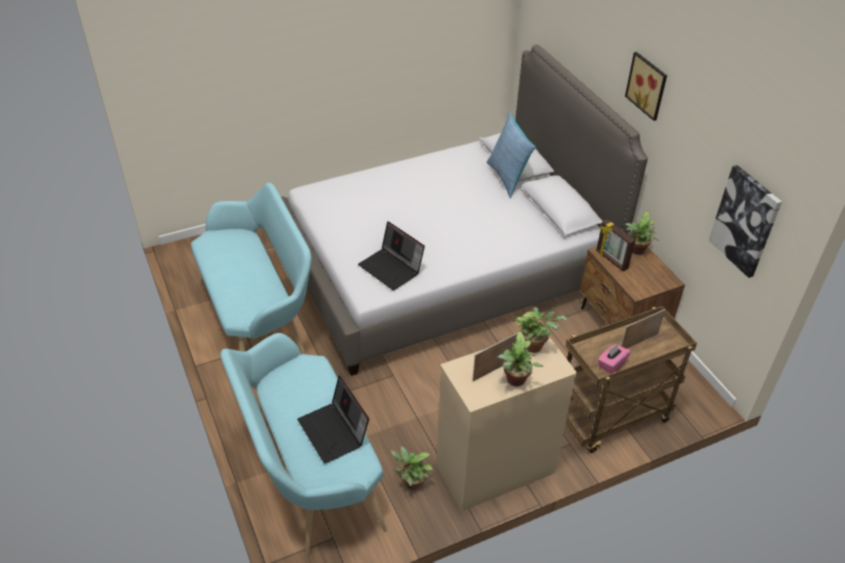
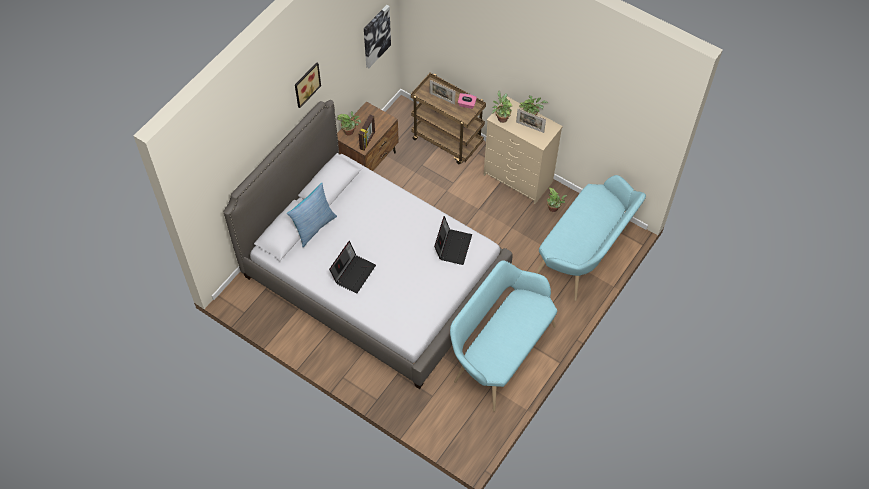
camera: 120 degrees left, 15 degrees up
laptop [297,376,369,464] -> laptop moved to [329,241,376,294]

